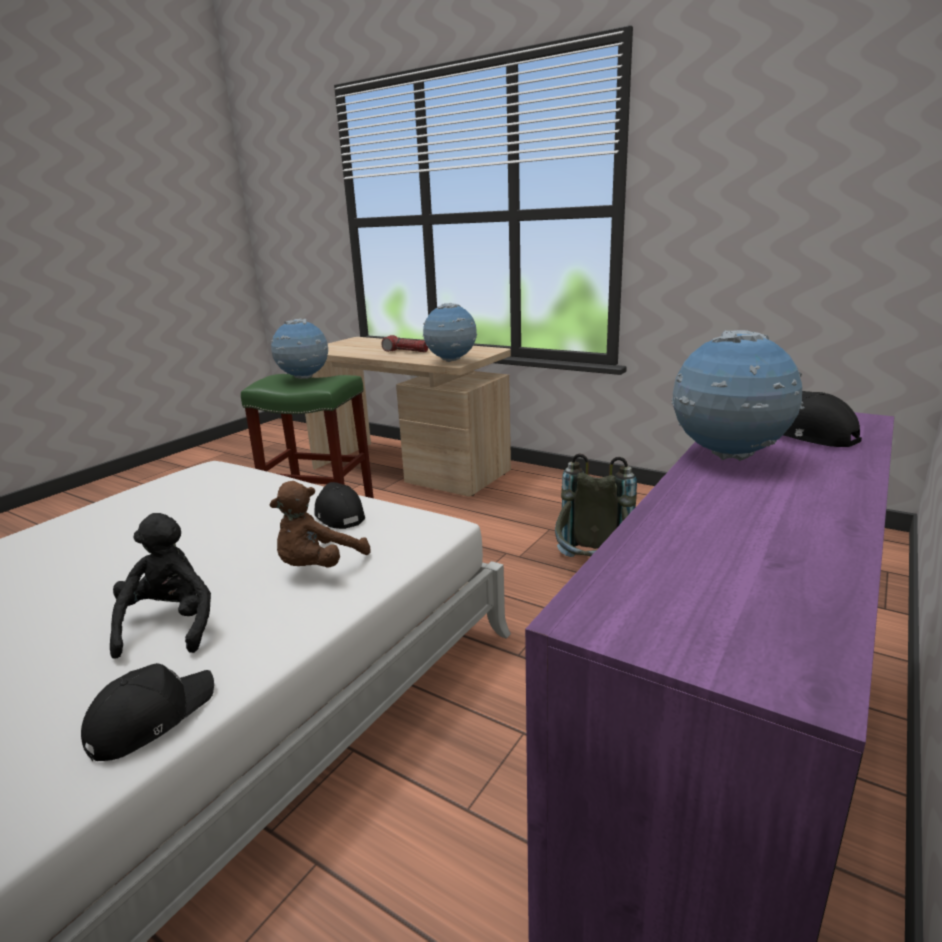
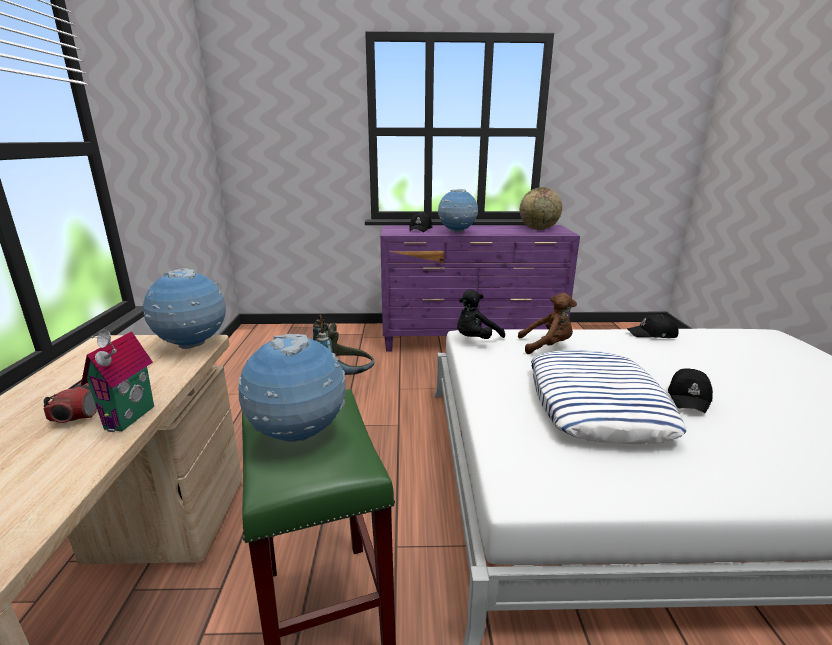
camera: 125 degrees left, 0 degrees up
black plush toy [110,513,211,659] -> black plush toy moved to [457,289,505,339]
black cap [314,482,365,529] -> black cap moved to [668,368,713,413]
none -> toy house [81,329,154,432]
none -> globe [520,187,562,230]
none -> pillow [531,350,687,444]

